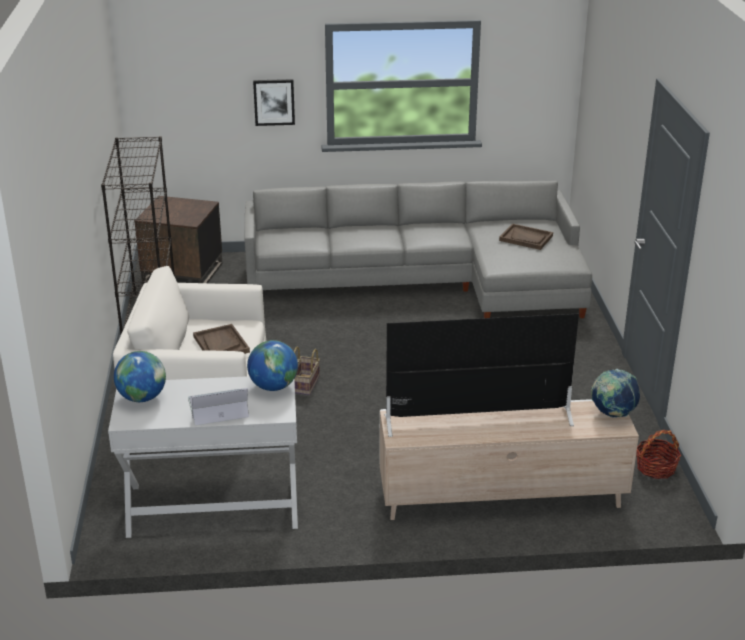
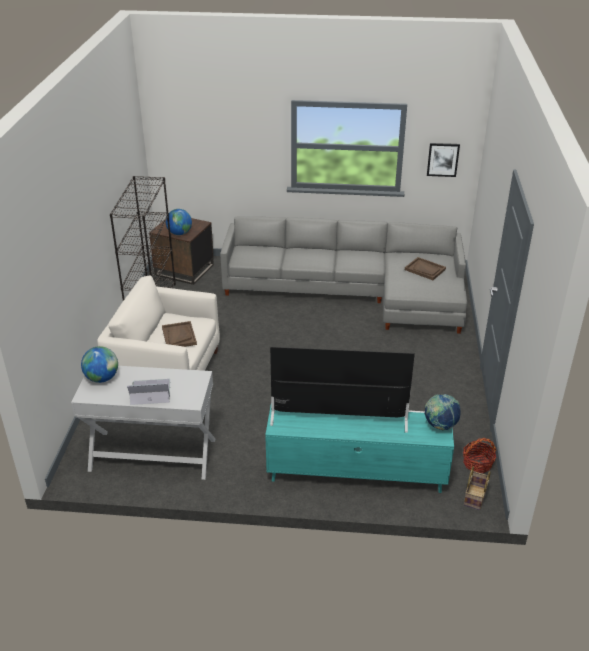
camera: 10 degrees right, 5 degrees up
globe [247,340,298,391] -> globe moved to [166,209,192,235]
picture [253,79,295,126] -> picture moved to [427,143,460,177]
basket [294,347,320,395] -> basket moved to [464,467,491,510]
beige tv stand [379,399,639,520] -> turquoise tv stand [265,406,454,493]

